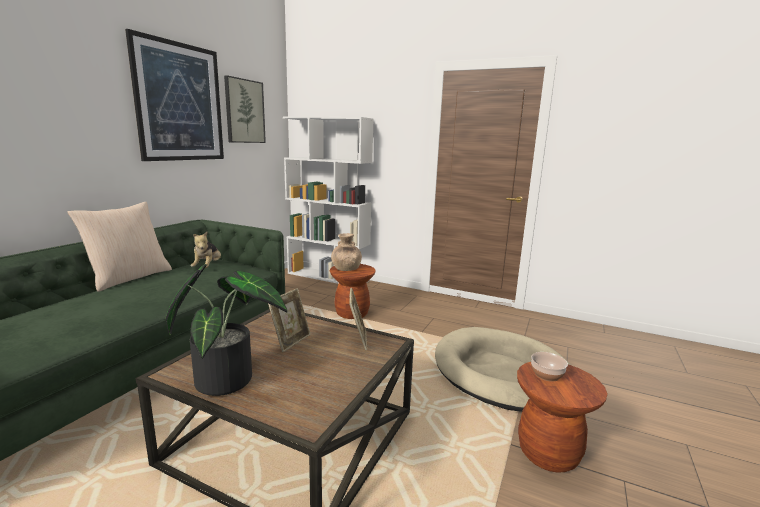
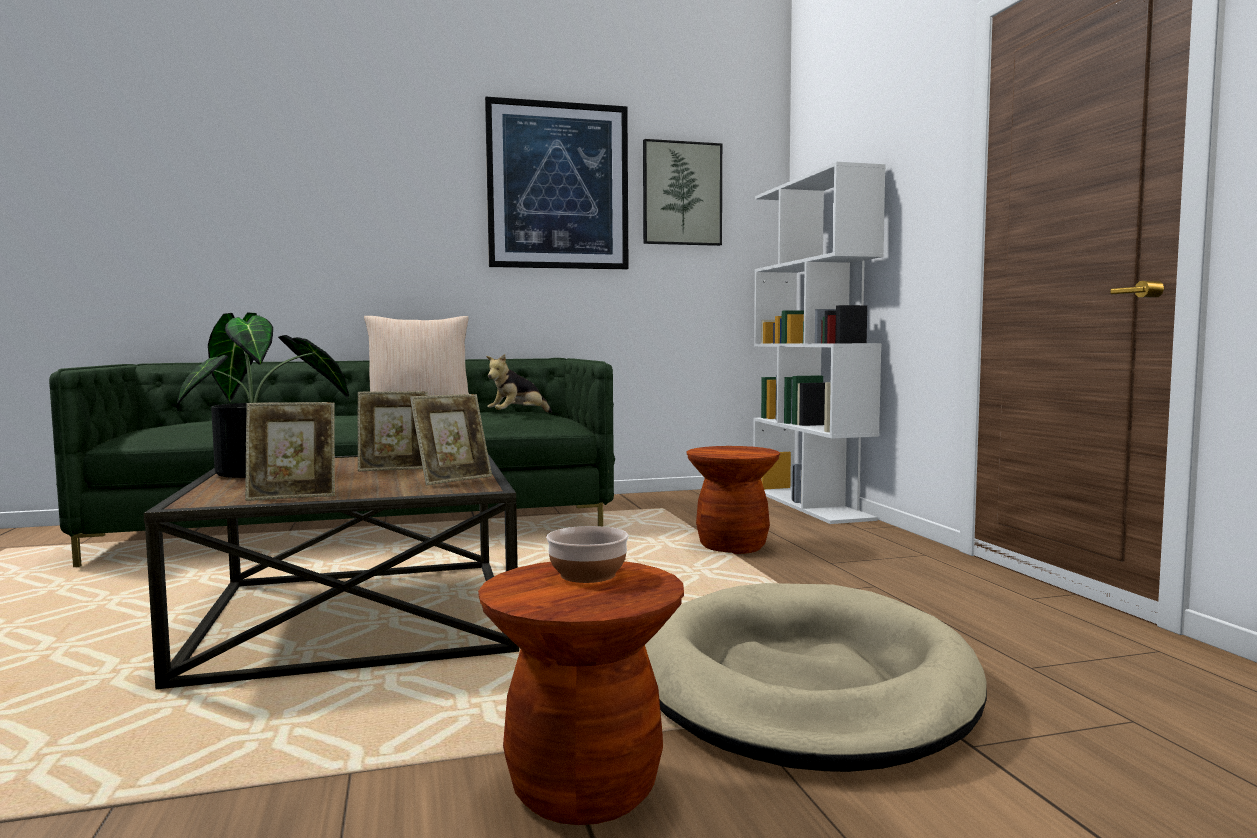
camera: 50 degrees right, 10 degrees down
brown vase [331,233,362,271] -> none
none -> picture frame [245,402,335,501]

